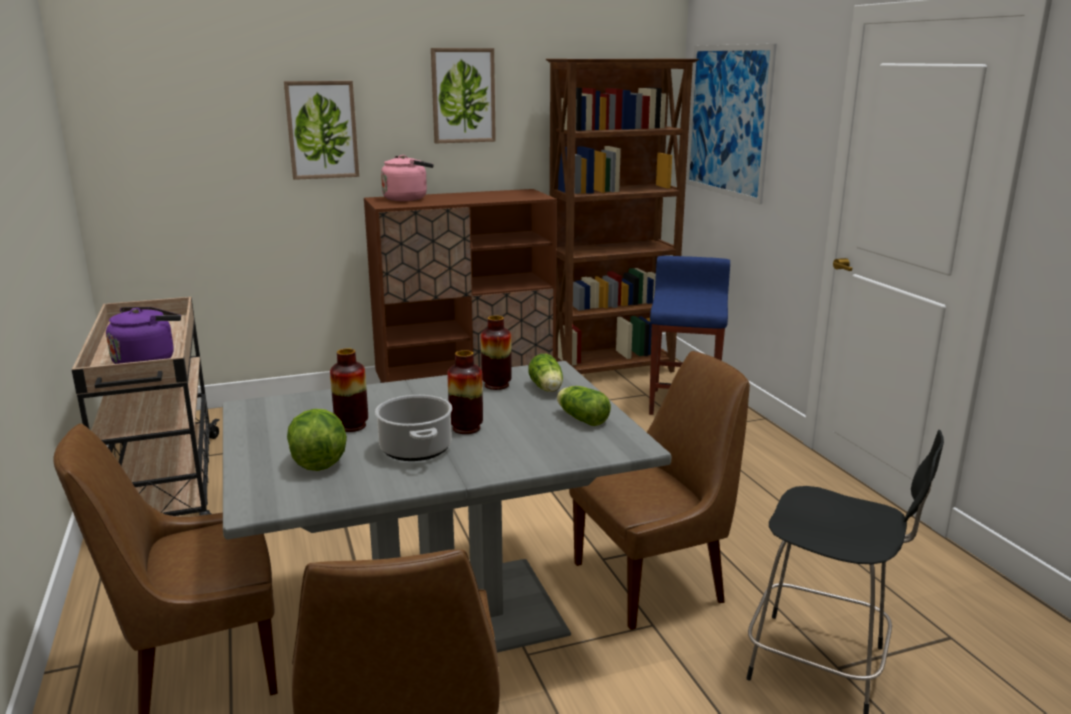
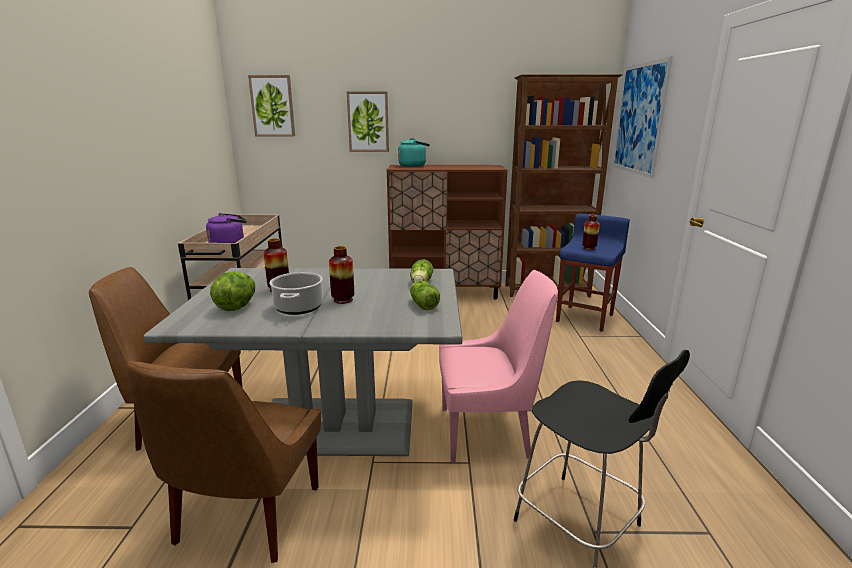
camera: 20 degrees right, 0 degrees up
pink kettle [381,155,434,201] -> turquoise kettle [398,138,430,167]
picture [431,48,496,143] -> picture moved to [248,75,295,136]
vase [481,316,512,390] -> vase moved to [582,215,600,250]
brown chair [569,351,750,630] -> pink chair [439,270,558,462]

